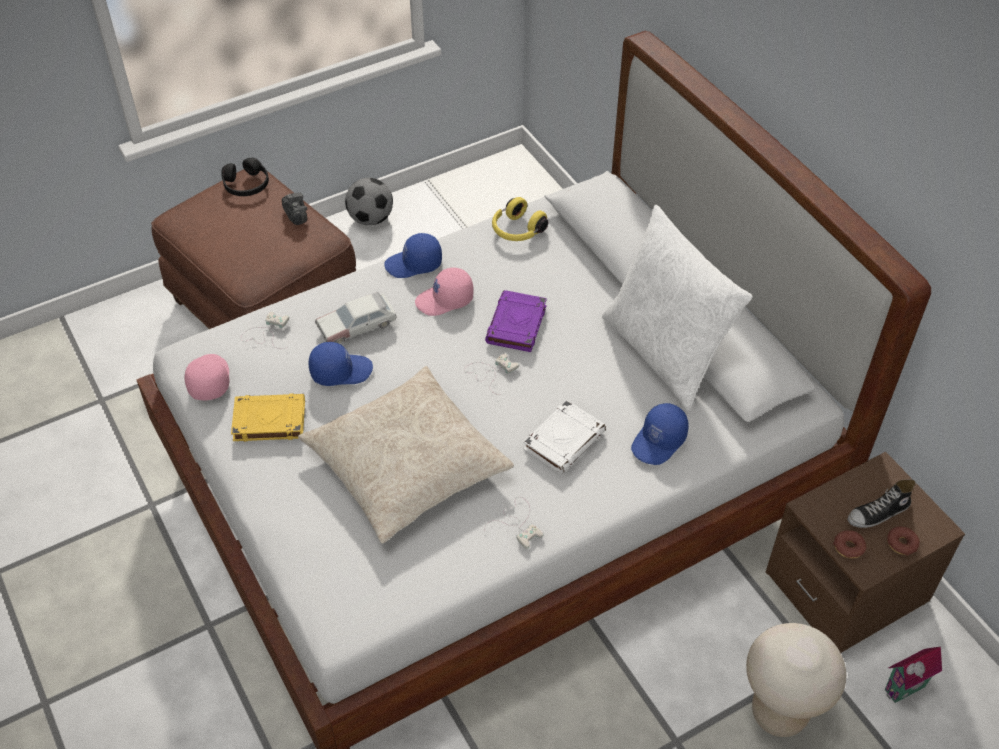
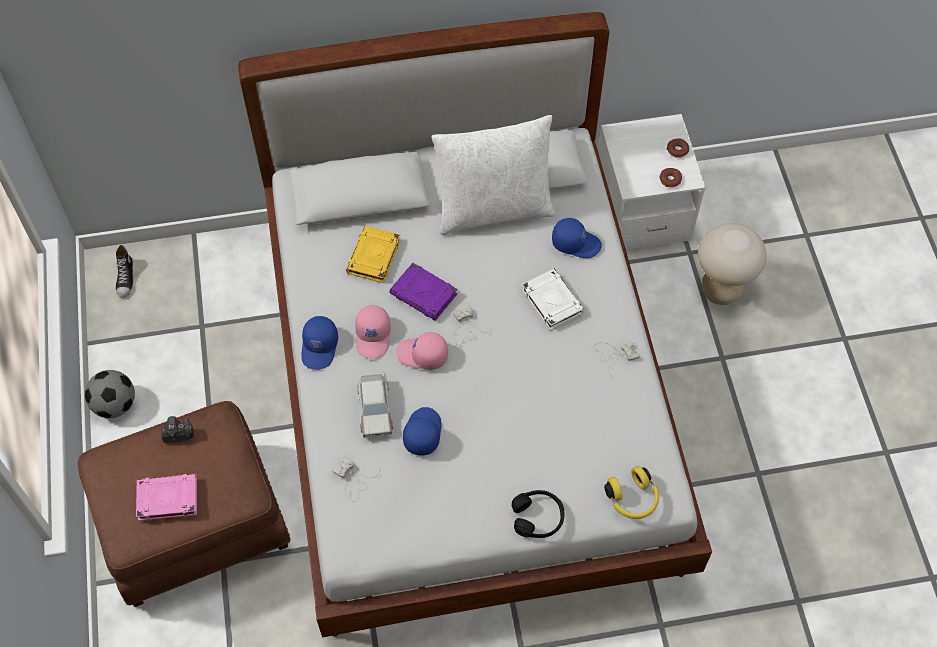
camera: 70 degrees left, 10 degrees up
pink cap [185,354,229,400] -> pink cap moved to [396,332,448,370]
black headphones [221,158,269,196] -> black headphones moved to [512,490,565,538]
yellow book [231,393,305,442] -> yellow book moved to [346,226,401,283]
beige pillow [298,366,514,543] -> none
yellow headphones [492,197,548,241] -> yellow headphones moved to [604,466,659,519]
blue cap [631,403,688,465] -> blue cap turned 45 degrees counterclockwise [552,218,602,258]
brown nightstand [766,451,965,653] -> white nightstand [598,114,706,250]
shoe [847,479,916,528] -> shoe moved to [115,245,133,298]
toy house [885,646,942,703] -> none
none -> pink book [136,474,197,521]

